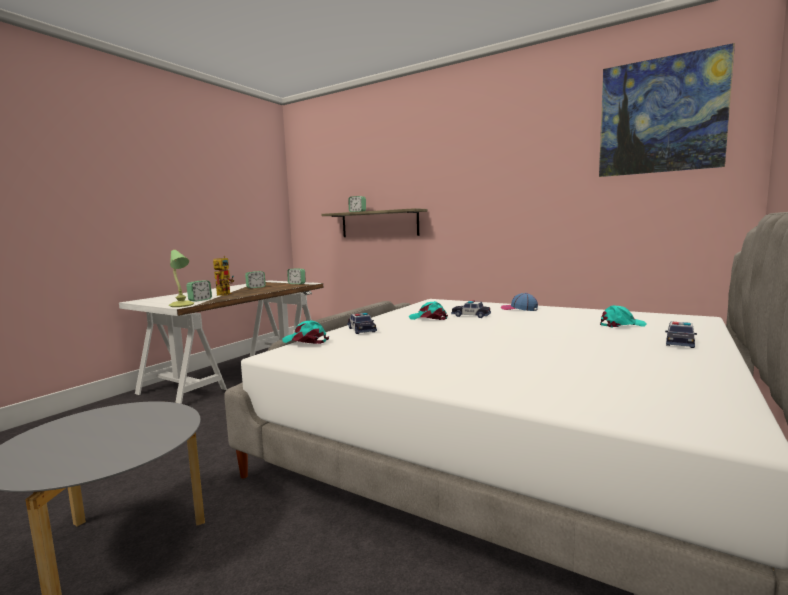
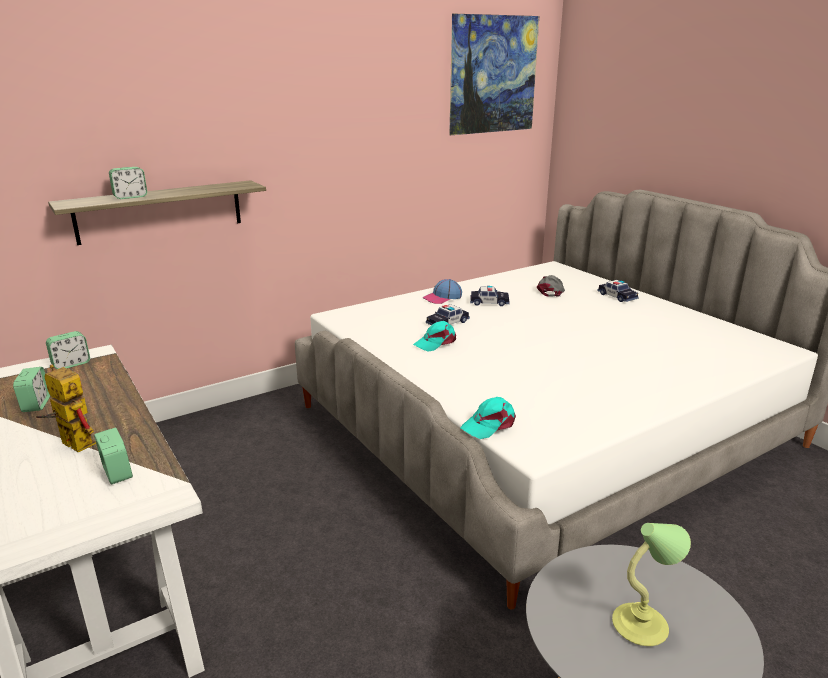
camera: 65 degrees left, 15 degrees up
table lamp [169,250,194,307] -> table lamp moved to [612,523,691,646]
toy car [348,313,377,334] -> toy car moved to [470,286,510,306]
turquoise cap [600,305,647,327] -> grey cap [537,275,565,297]

